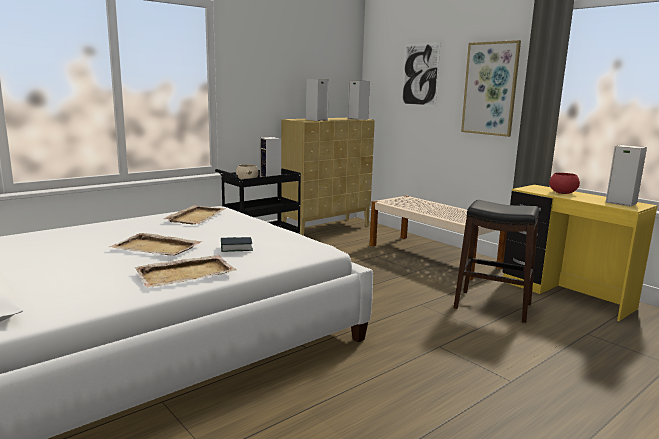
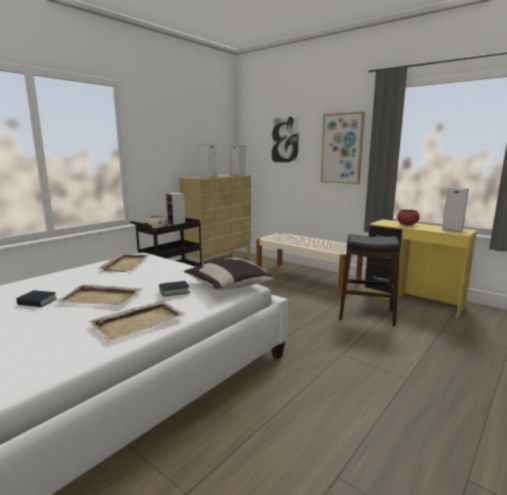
camera: 10 degrees left, 0 degrees up
none -> book [16,290,57,307]
none -> pillow [184,258,274,290]

